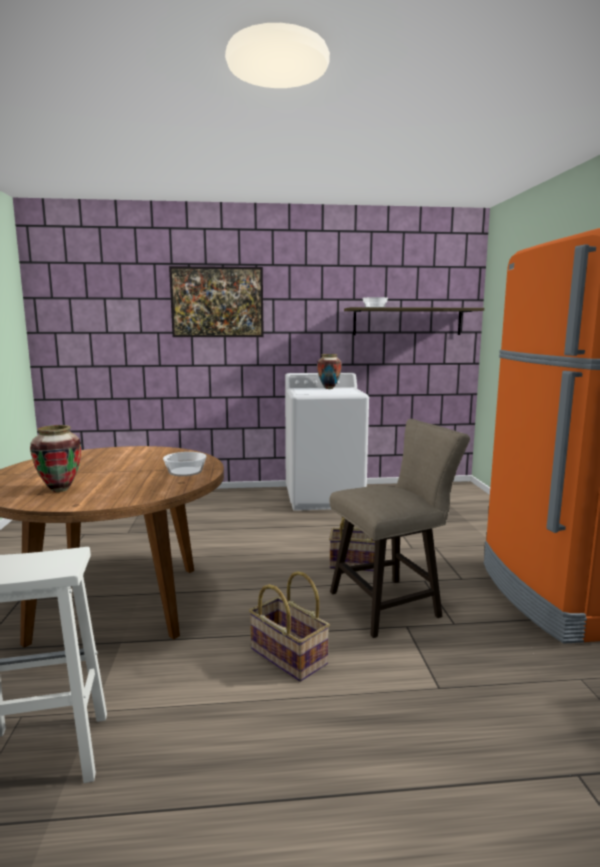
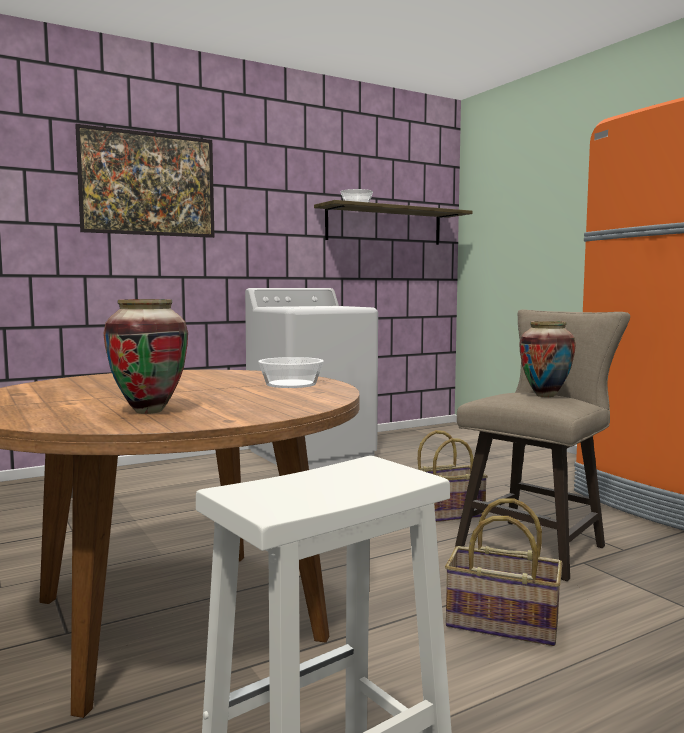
camera: 25 degrees left, 5 degrees down
vase [317,354,342,389] -> vase moved to [519,321,576,397]

